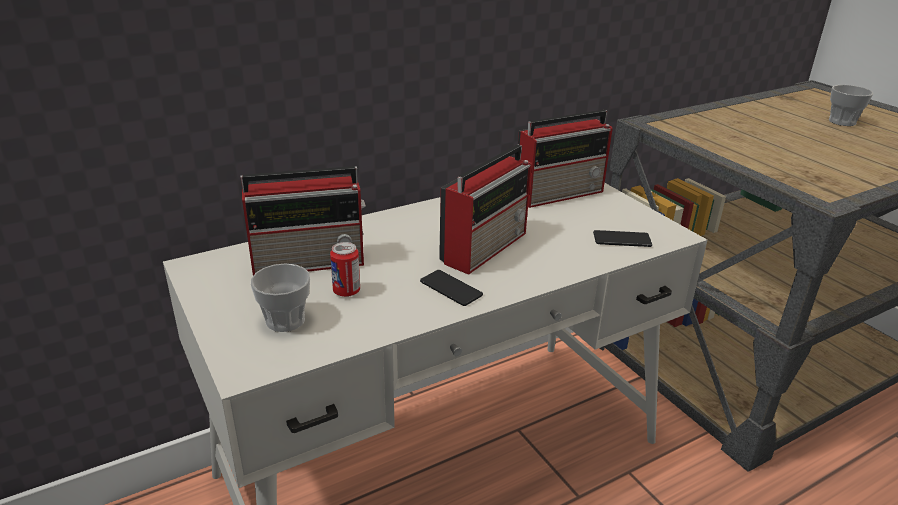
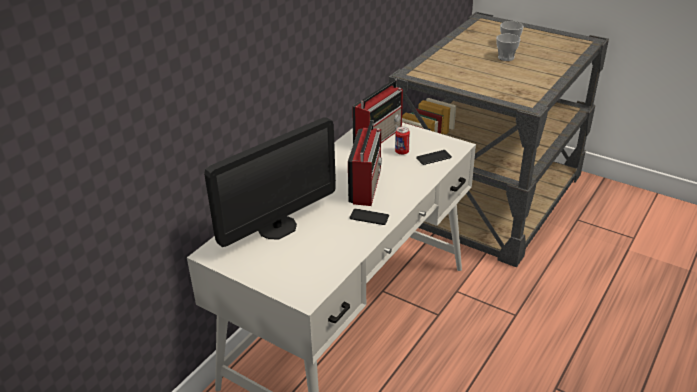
camera: 25 degrees left, 5 degrees up
radio [240,166,366,276] -> monitor [204,117,336,247]
cup [251,263,310,332] -> cup moved to [496,34,521,61]
can [330,242,360,297] -> can moved to [395,127,410,155]

